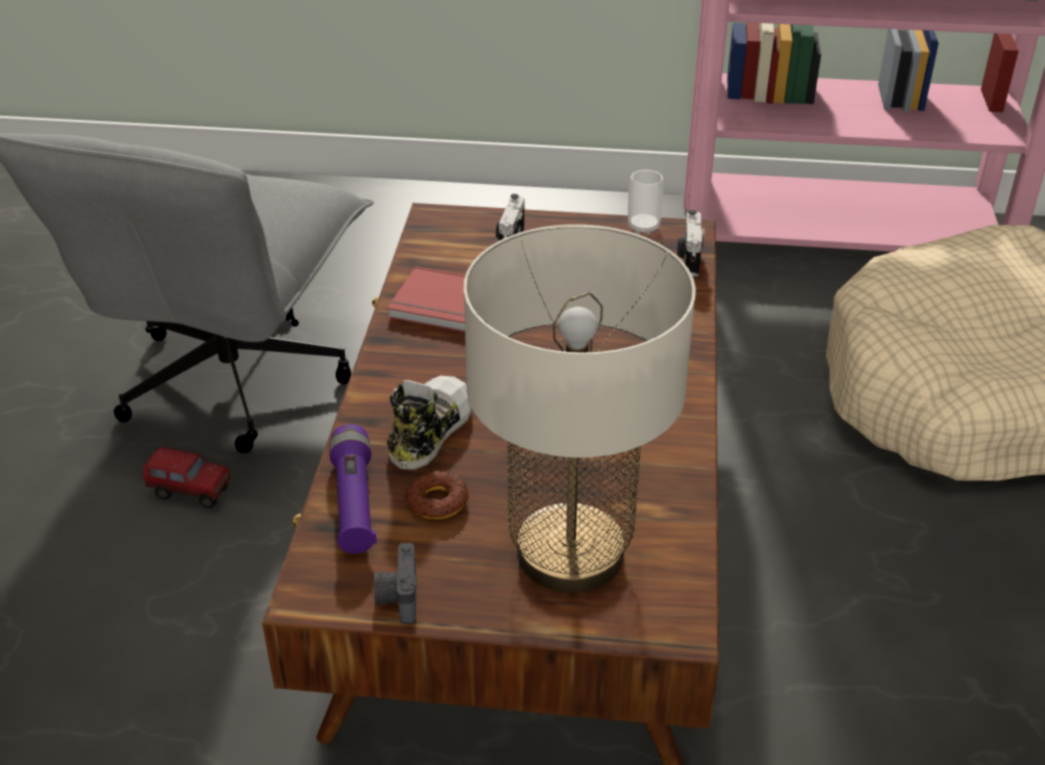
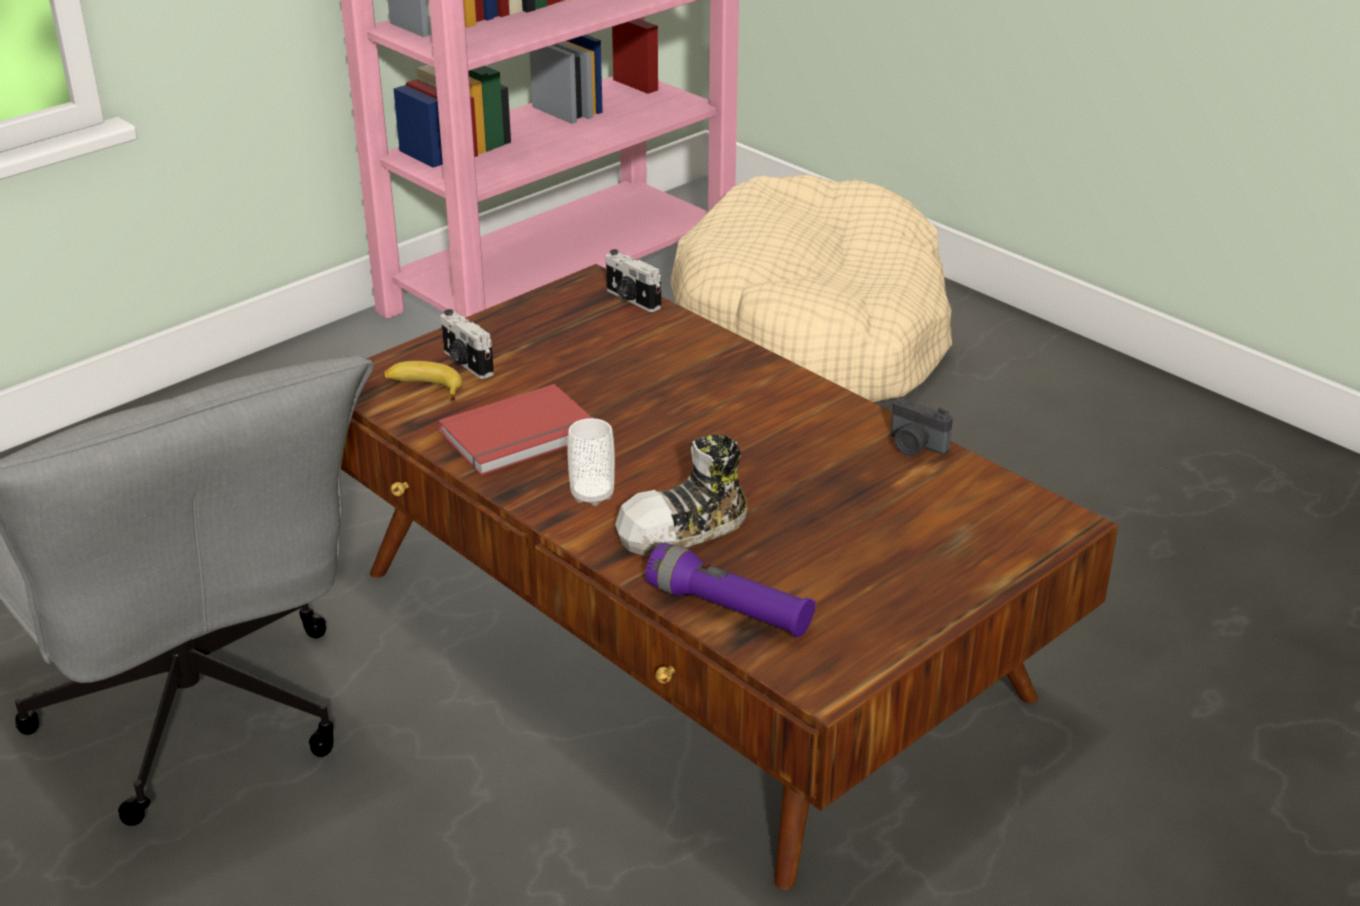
camera: 50 degrees left, 5 degrees down
toy truck [144,447,230,508] -> none
camera [374,543,417,624] -> camera moved to [891,398,953,456]
shoe [387,376,472,470] -> shoe turned 90 degrees counterclockwise [615,435,747,556]
donut [405,471,469,519] -> none
table lamp [464,224,696,592] -> none
cup [628,170,663,235] -> cup moved to [568,418,615,506]
none -> banana [383,361,462,400]

